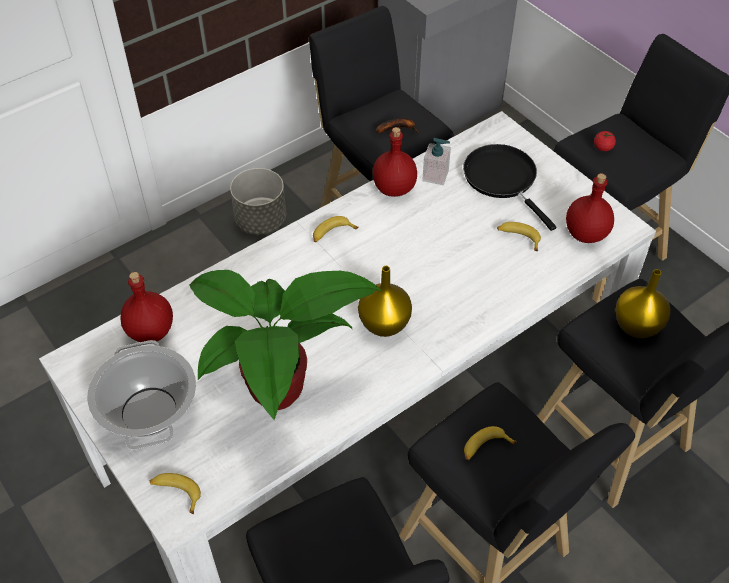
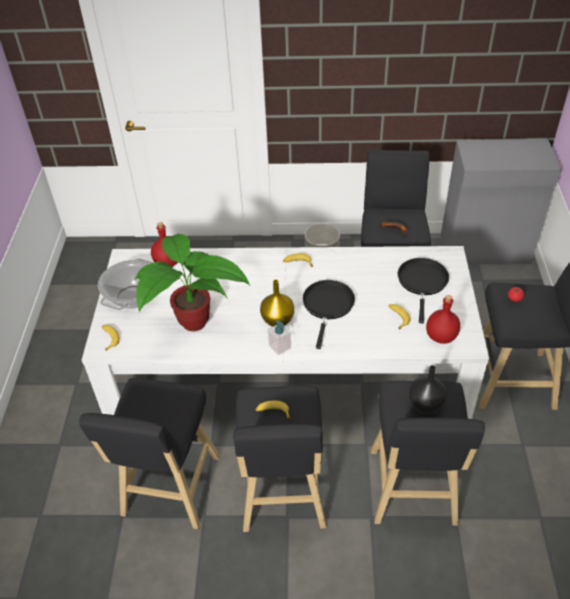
camera: 40 degrees right, 5 degrees down
red bottle [373,127,417,197] -> none
soap dispenser [422,138,451,185] -> soap dispenser moved to [268,320,291,355]
yellow vase [615,269,670,338] -> black vase [408,365,447,414]
none -> black frying pan [302,280,355,349]

